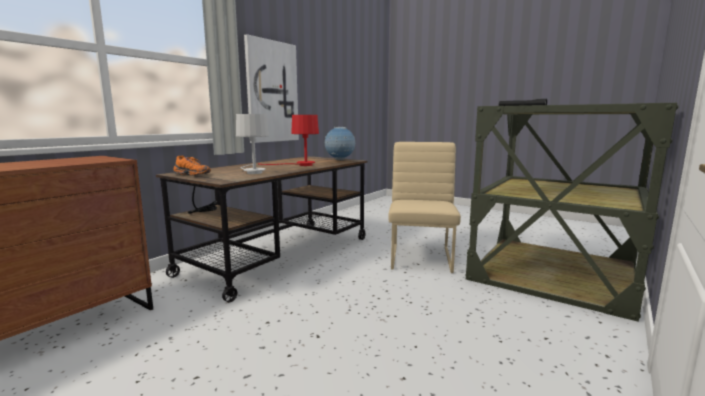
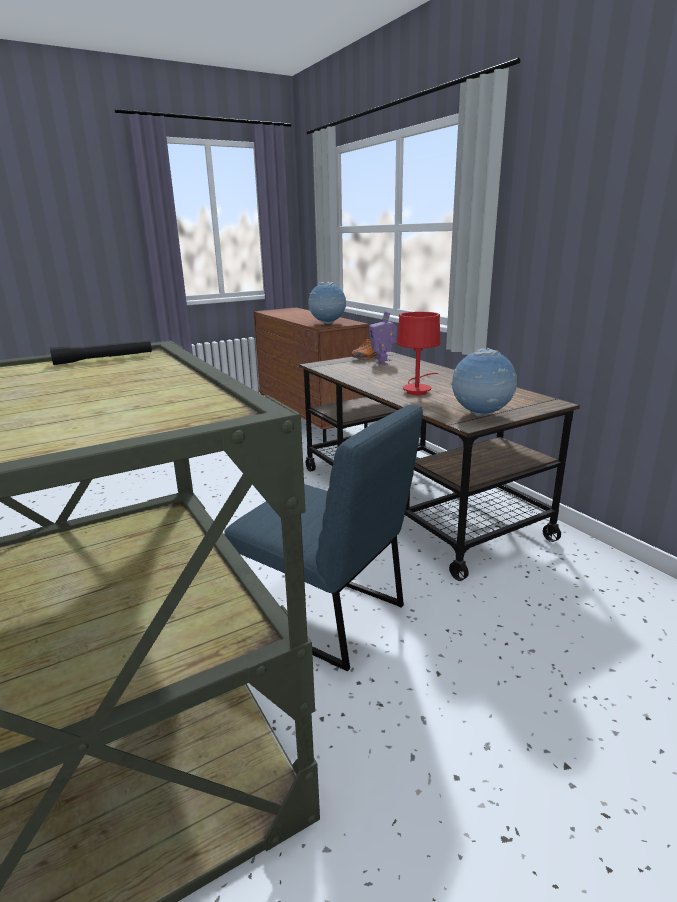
camera: 115 degrees right, 10 degrees up
white table lamp [236,114,269,174] -> none
picture [244,34,299,143] -> none
beige chair [388,142,461,273] -> blue chair [224,405,423,671]
none -> globe [308,282,346,324]
none -> toy robot [369,312,397,365]

